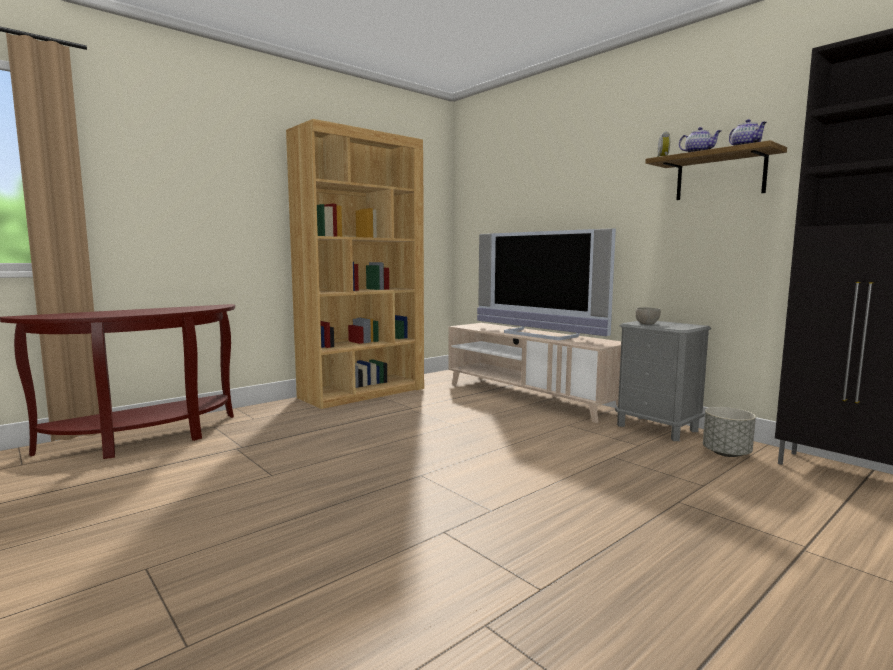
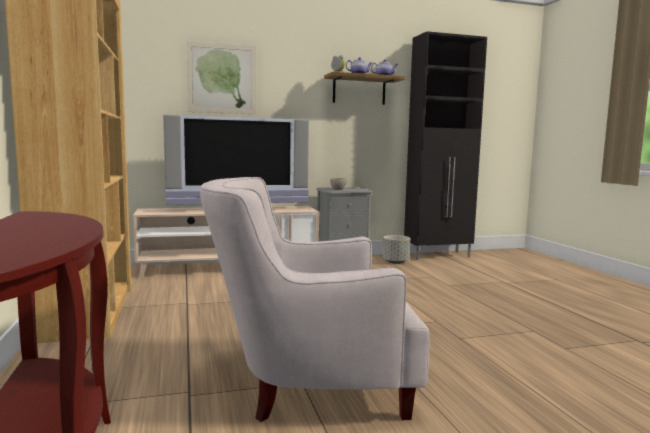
camera: 65 degrees left, 0 degrees up
none -> picture [187,41,256,114]
none -> white armchair [200,177,430,422]

